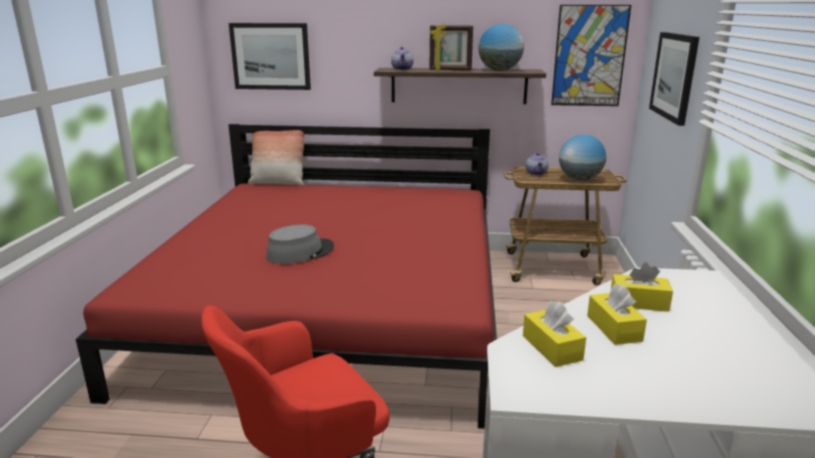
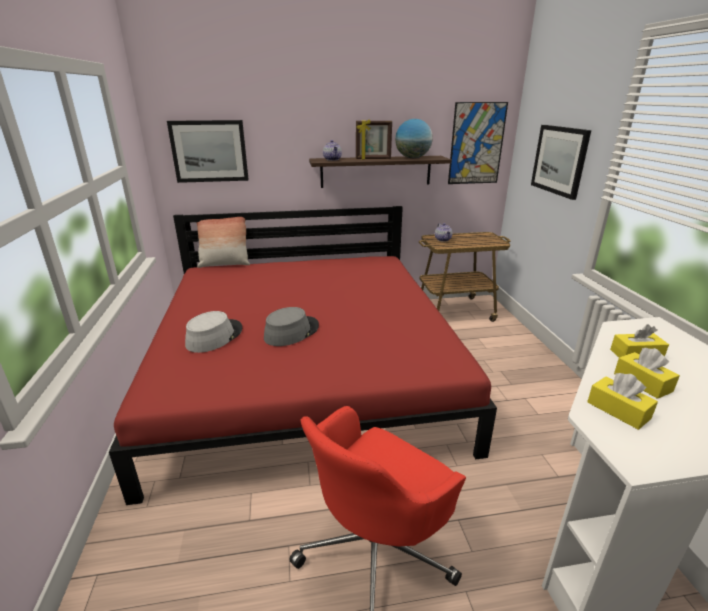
camera: 15 degrees left, 5 degrees up
globe [559,134,606,180] -> none
none -> grey hat [185,311,242,353]

